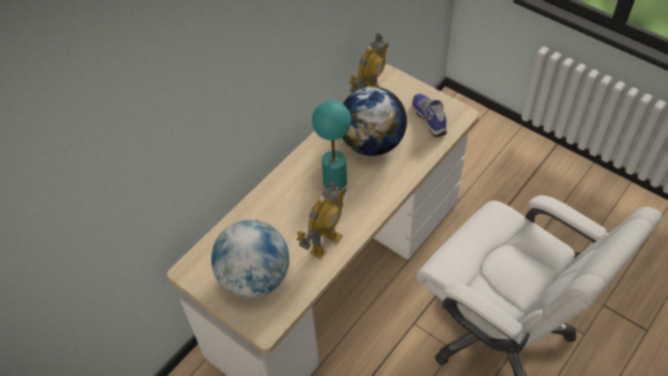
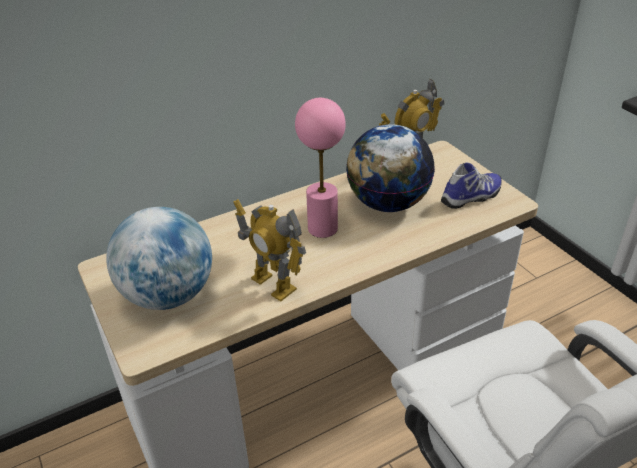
camera: 20 degrees right, 15 degrees down
toy robot [296,180,347,259] -> toy robot turned 75 degrees clockwise [234,199,306,301]
turquoise table lamp [312,100,351,191] -> pink table lamp [295,98,346,238]
shoe [412,94,447,137] -> shoe turned 60 degrees clockwise [441,163,502,209]

